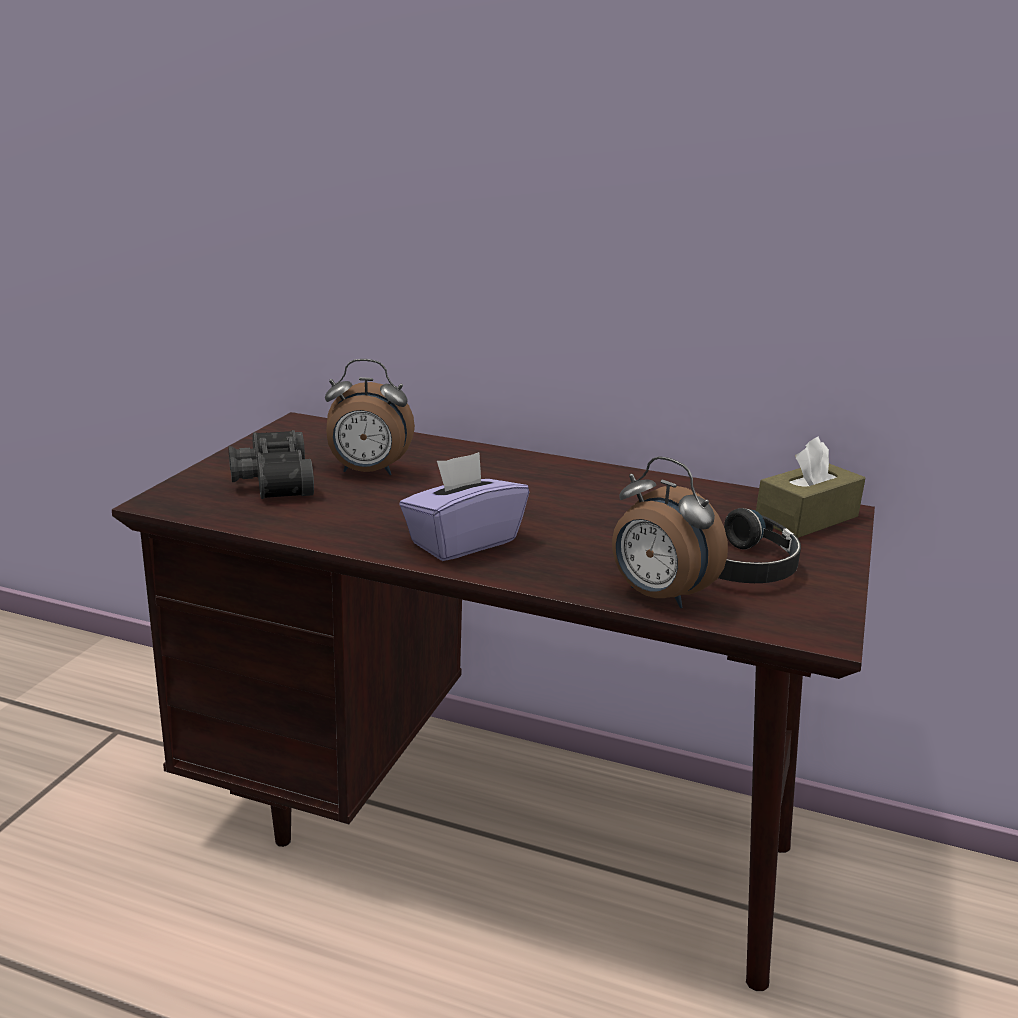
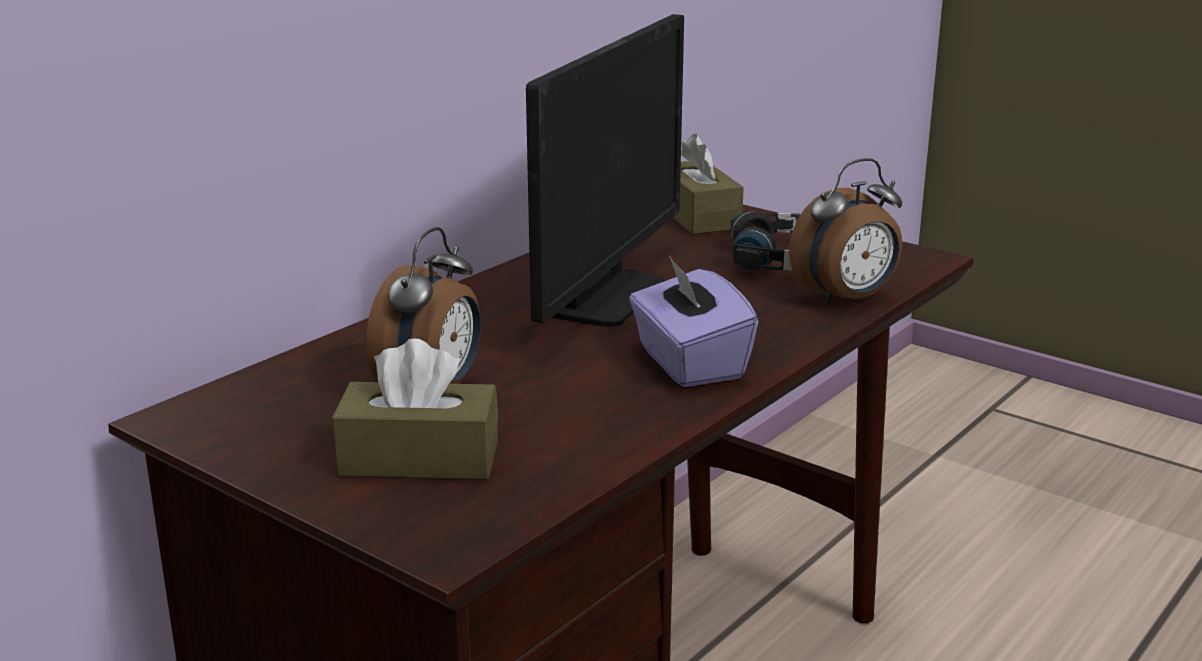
camera: 70 degrees left, 0 degrees up
black binoculars [228,430,314,499] -> brown tissue box [332,339,498,480]
none -> monitor [526,14,684,327]

